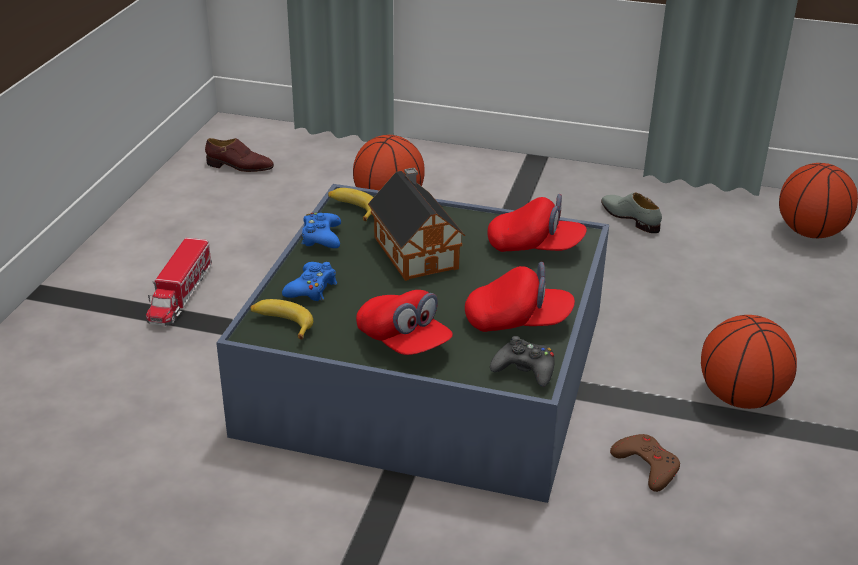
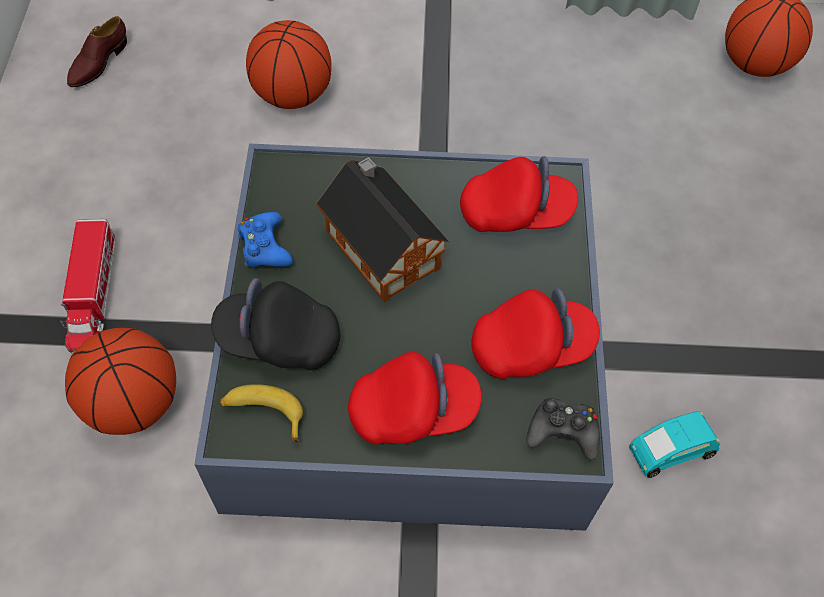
camera: 15 degrees left, 25 degrees up
brown shoe [205,138,274,172] -> brown shoe turned 120 degrees clockwise [67,16,127,87]
blue game controller [282,262,337,301] -> black cap [211,278,340,370]
banana [328,188,374,221] -> none
red cap [356,290,453,355] -> red cap turned 45 degrees counterclockwise [348,352,482,445]
grey shoe [601,192,662,233] -> none
brown game controller [610,434,680,492] -> turquoise toy car [629,411,720,478]
basketball [701,315,797,409] -> basketball moved to [65,328,176,435]

